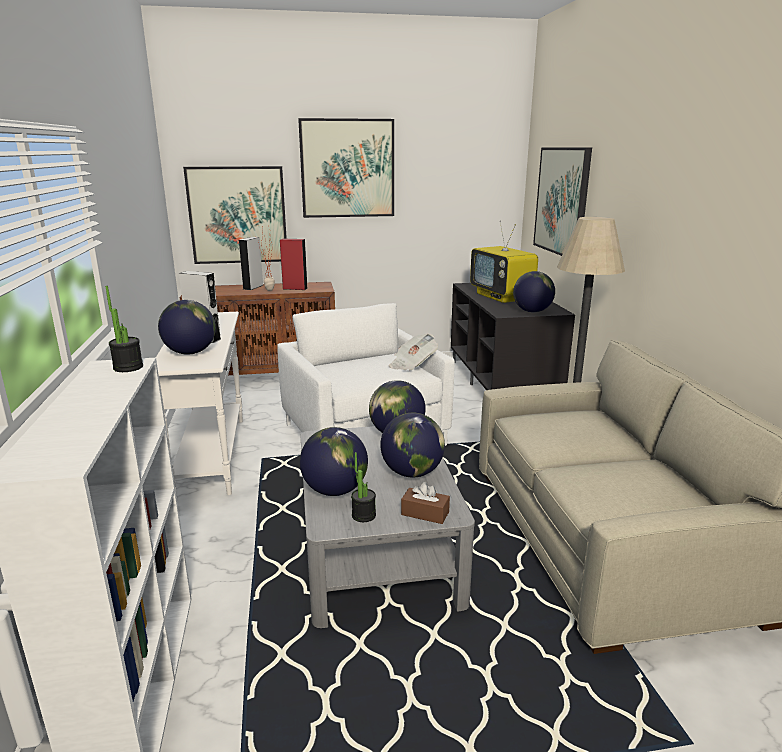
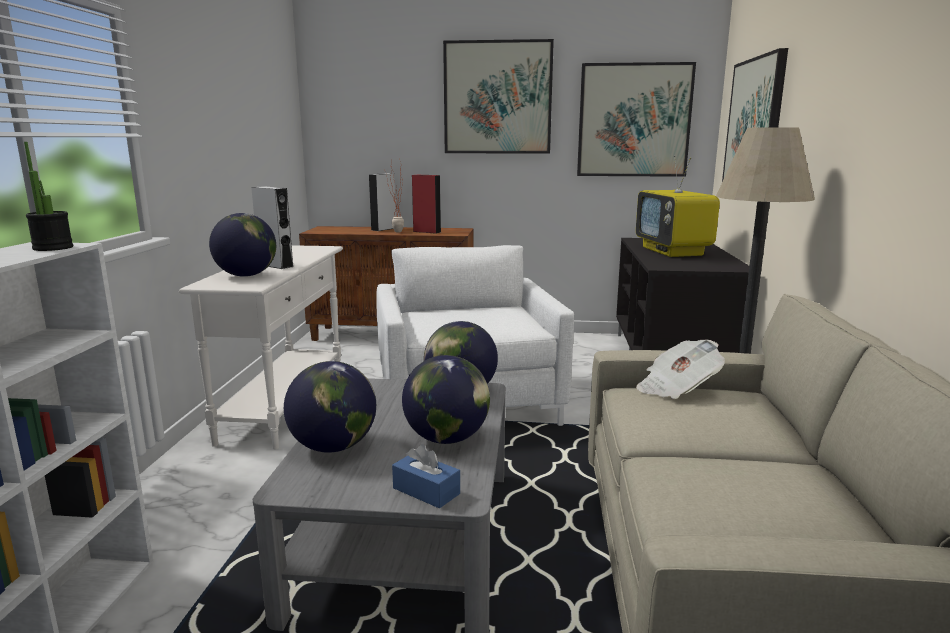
camera: 15 degrees right, 5 degrees down
picture [183,166,287,264] -> picture moved to [577,62,696,177]
potted plant [351,452,376,522] -> none
newspaper [389,334,438,371] -> newspaper moved to [636,340,725,399]
brown tissue box [401,482,450,524] -> blue tissue box [392,444,460,509]
globe [513,271,555,312] -> none

